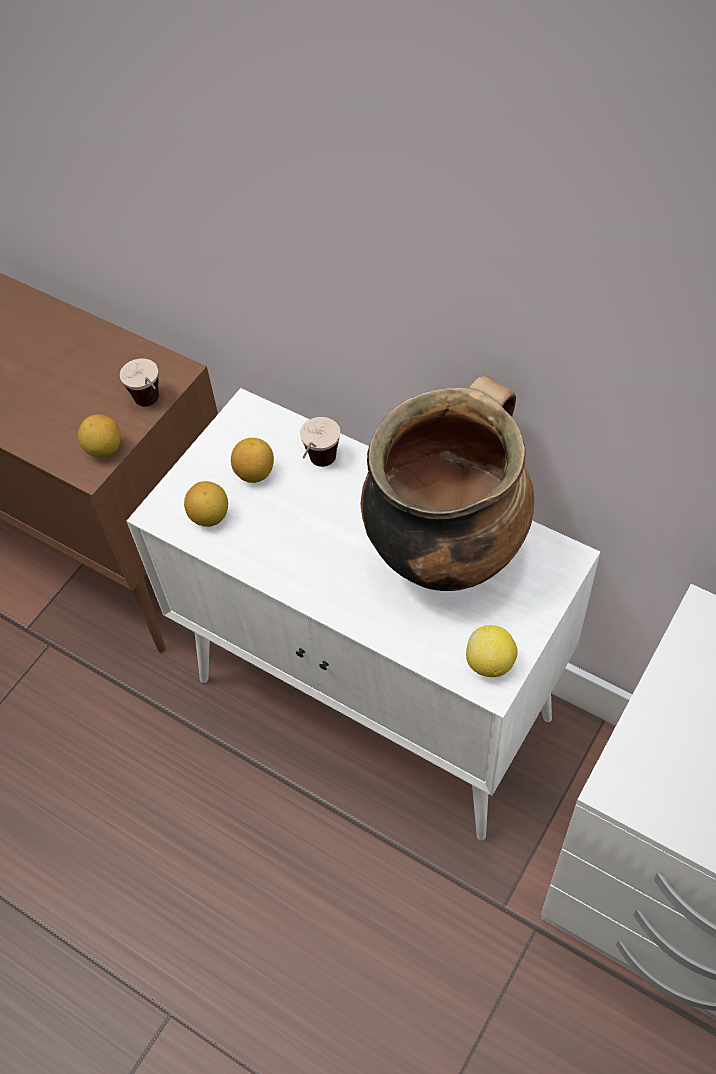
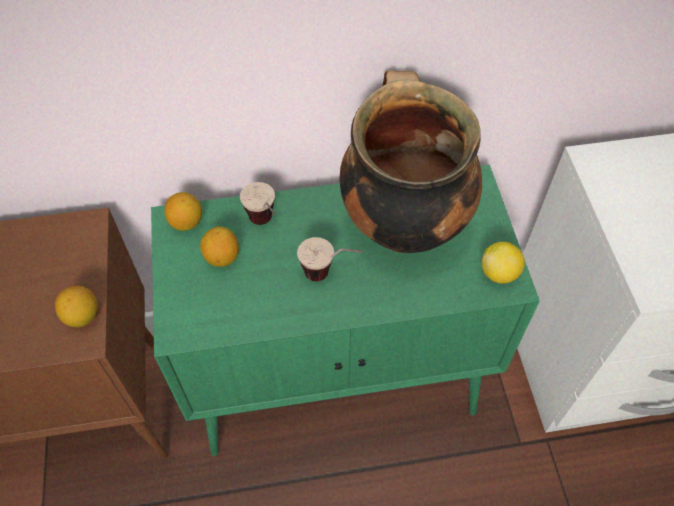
camera: 45 degrees left, 0 degrees up
cup [120,358,159,407] -> cup moved to [297,237,364,281]
white cabinet [127,388,600,840] -> green cabinet [151,165,540,456]
lemon [184,481,228,527] -> lemon moved to [164,192,202,231]

